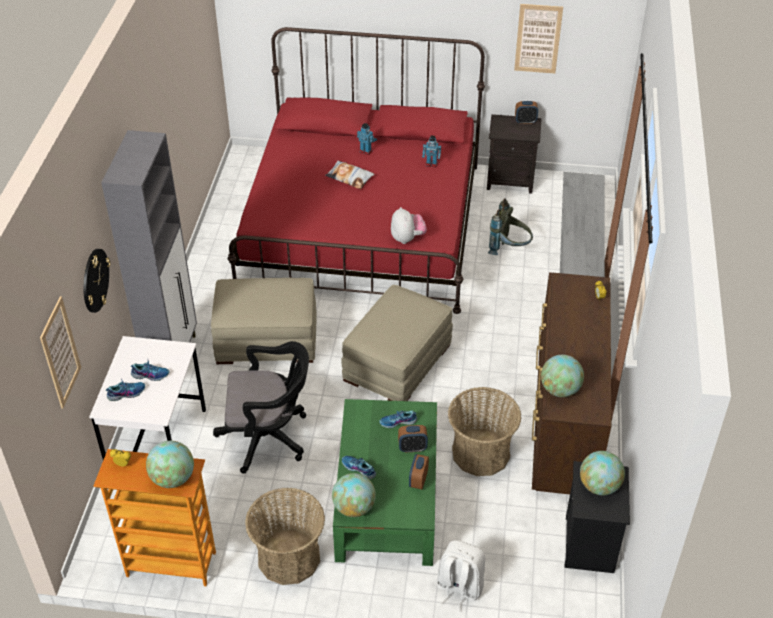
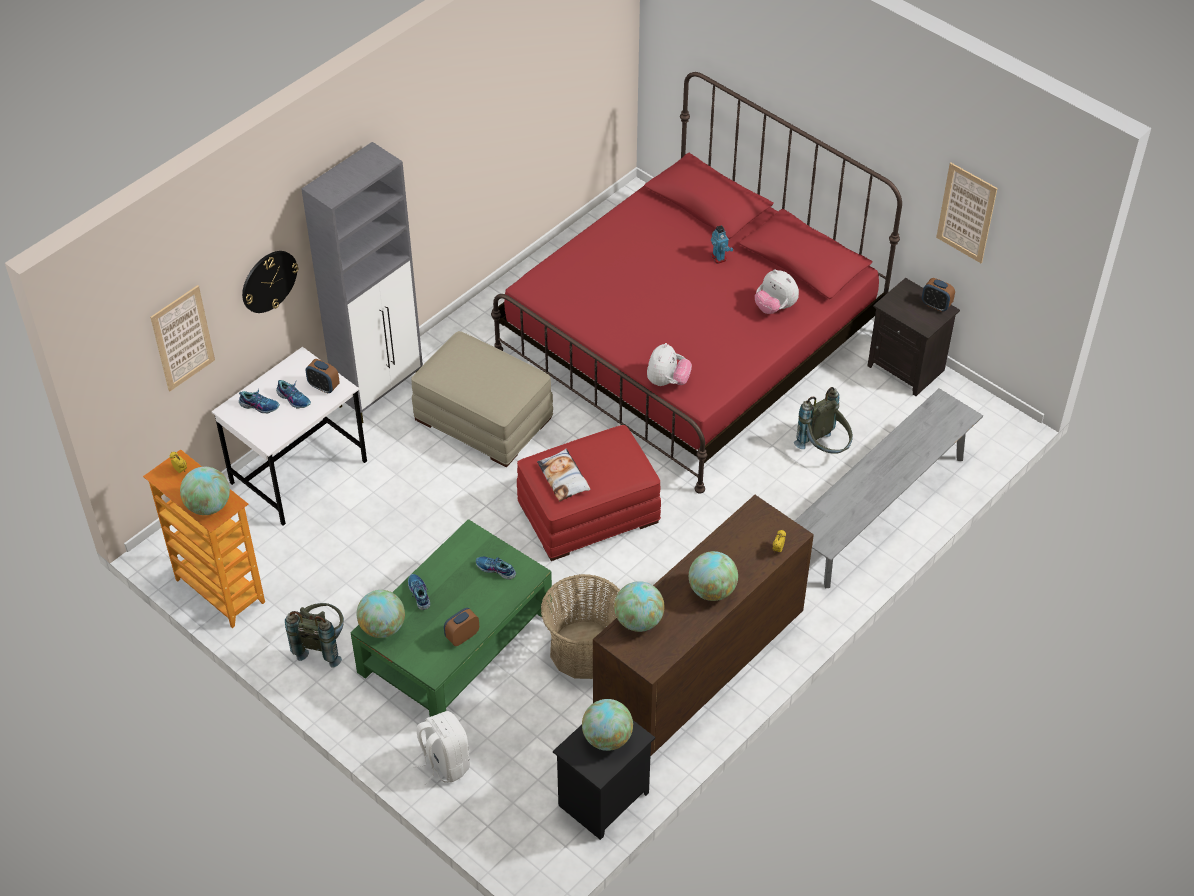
camera: 35 degrees right, 5 degrees up
black office chair [213,341,309,474] -> none
basket [245,488,325,585] -> grey backpack [285,603,344,667]
pillow [325,160,375,189] -> pillow moved to [537,449,590,501]
beige ottoman [341,285,453,401] -> red ottoman [517,425,661,561]
alarm clock [398,425,428,453] -> alarm clock moved to [305,359,340,394]
toy robot [422,136,441,167] -> plush toy [755,269,799,314]
none -> globe [689,551,738,601]

